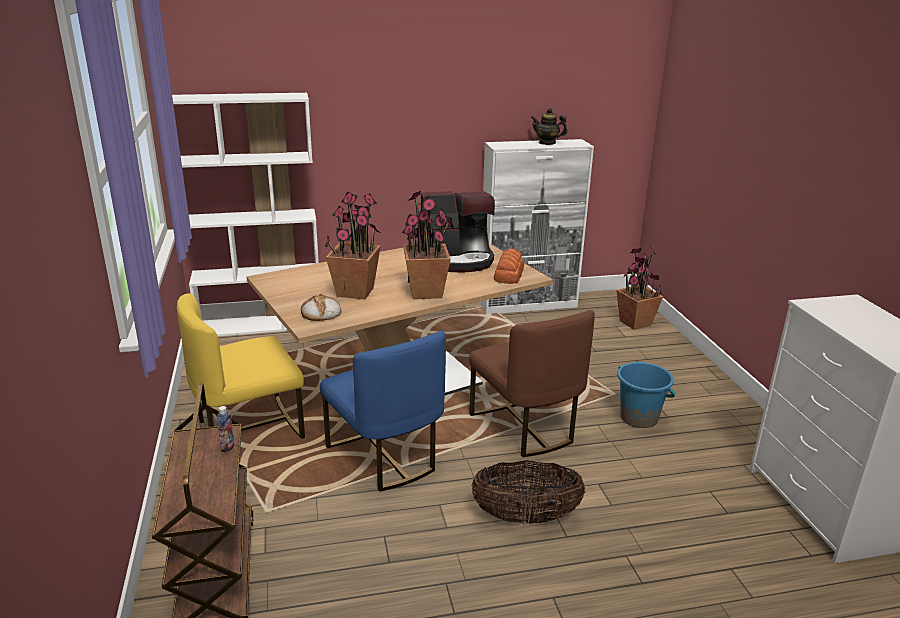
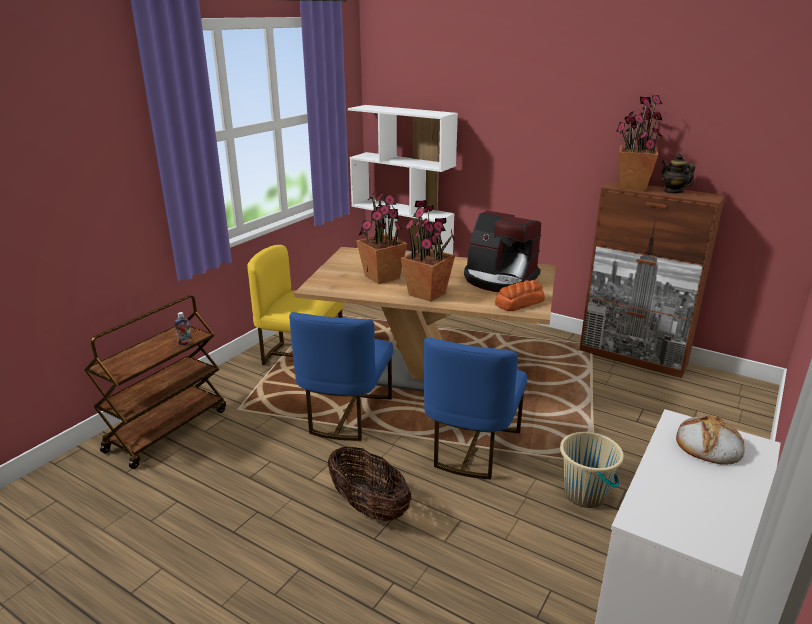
camera: 45 degrees right, 0 degrees up
bread [301,294,341,321] -> bread moved to [676,415,745,465]
brown chair [469,310,595,457] -> blue chair [424,337,527,479]
white cabinet [479,139,594,314] -> brown cabinet [579,180,725,378]
potted plant [616,247,663,330] -> potted plant moved to [616,95,663,191]
blue bucket [617,362,675,428] -> beige bucket [560,430,624,508]

